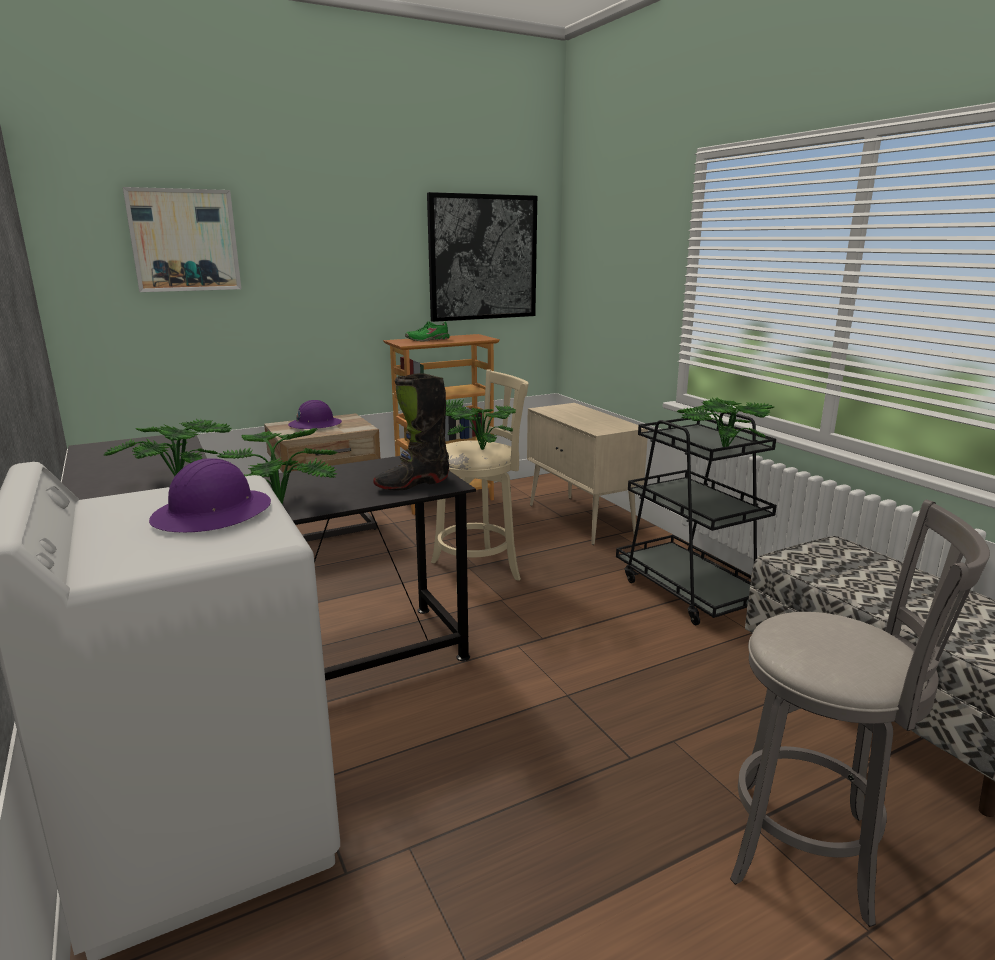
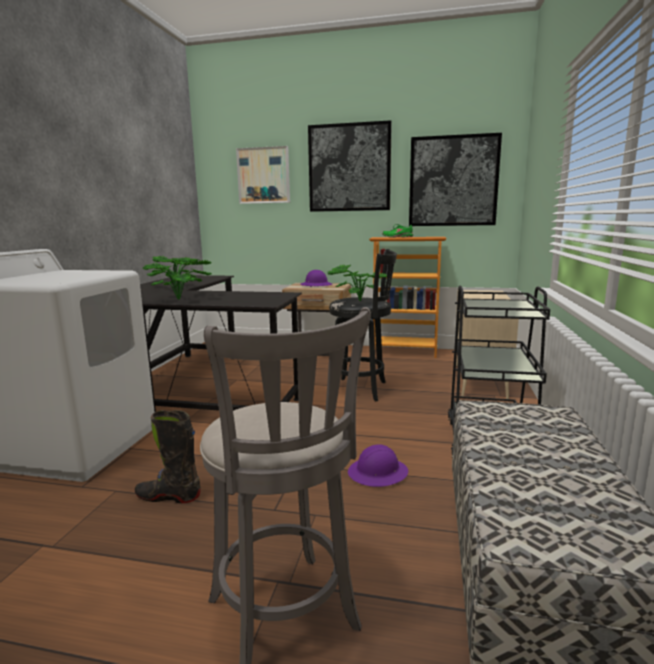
camera: 40 degrees right, 5 degrees down
purple hard hat [149,458,271,532] -> purple hard hat moved to [348,444,408,487]
black boot [373,373,449,490] -> black boot moved to [135,410,201,503]
beige stool [431,369,529,593] -> black stool [329,249,397,401]
potted plant [676,397,775,447] -> none
none -> picture [308,120,392,212]

